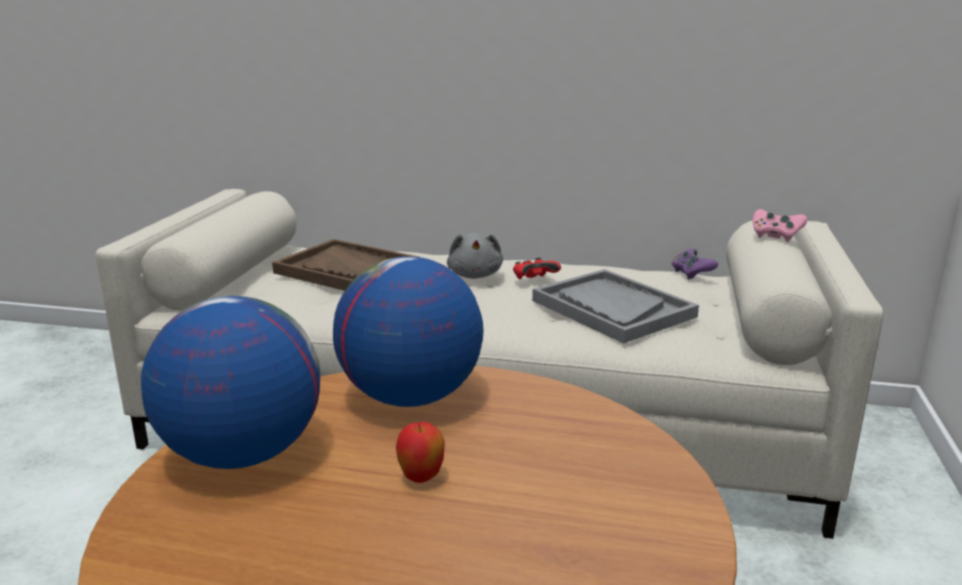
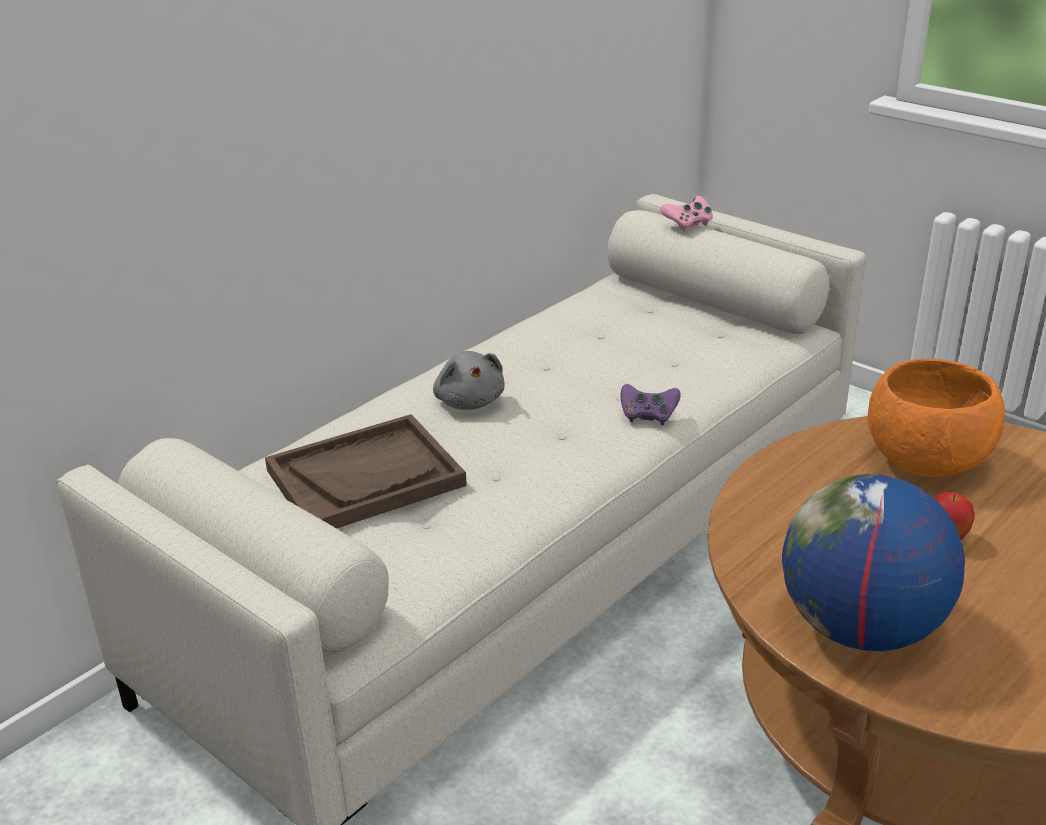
camera: 60 degrees left, 10 degrees up
globe [333,256,484,407] -> none
grey plush toy [447,233,503,279] -> grey plush toy turned 45 degrees clockwise [433,351,505,410]
red game controller [513,257,561,279] -> none
grey tray [532,269,699,343] -> none
purple game controller [672,249,718,279] -> purple game controller moved to [621,384,681,425]
none -> orange bowl [868,358,1005,477]

